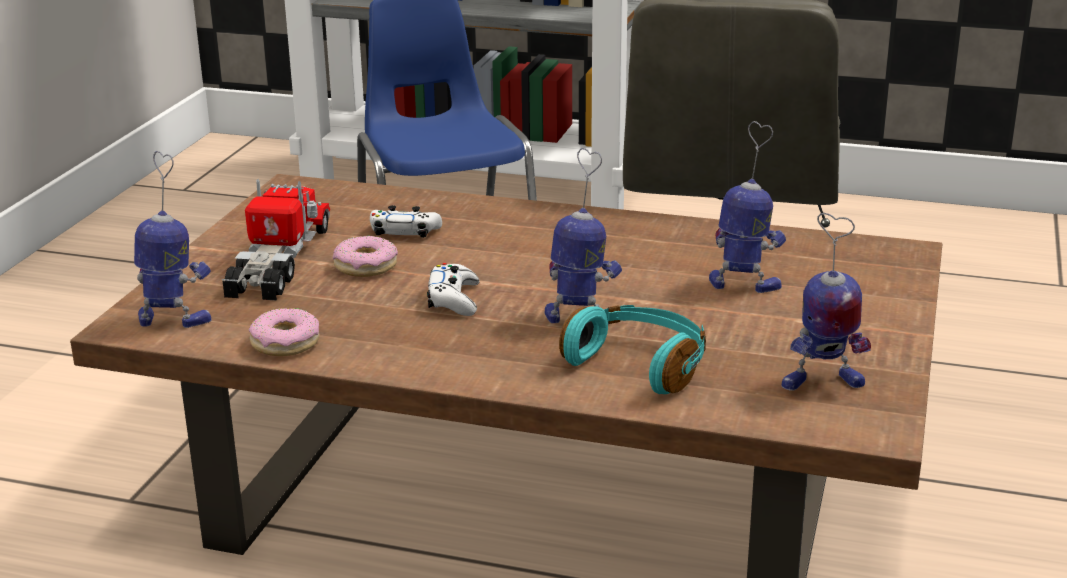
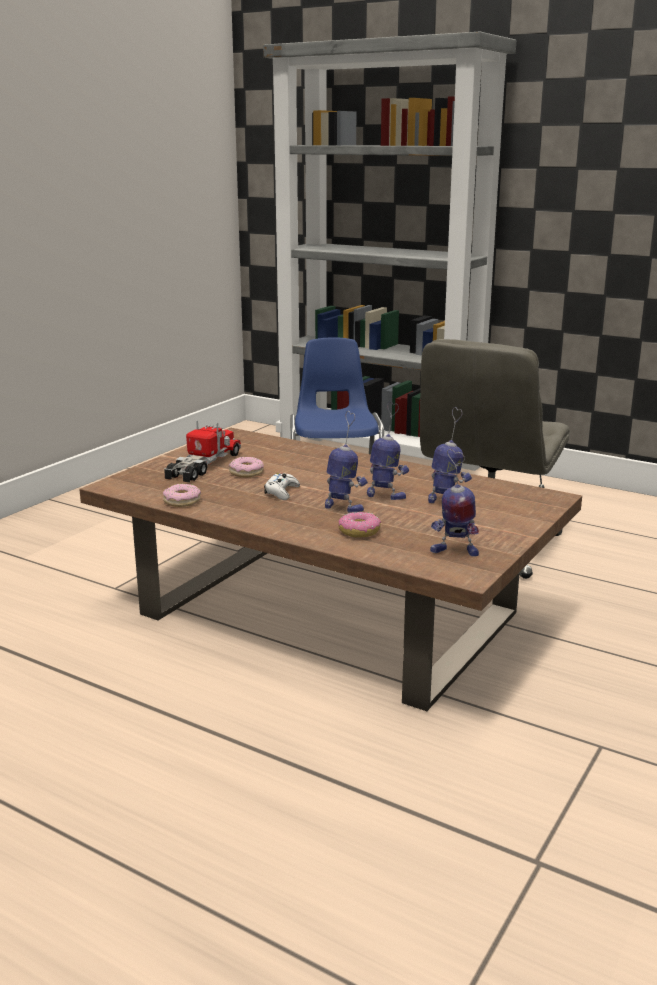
camera: 15 degrees right, 5 degrees down
toy robot [134,151,212,328] -> toy robot moved to [367,402,409,500]
white game controller [370,205,442,238] -> none
turquoise headphones [559,305,706,394] -> donut [338,512,381,538]

